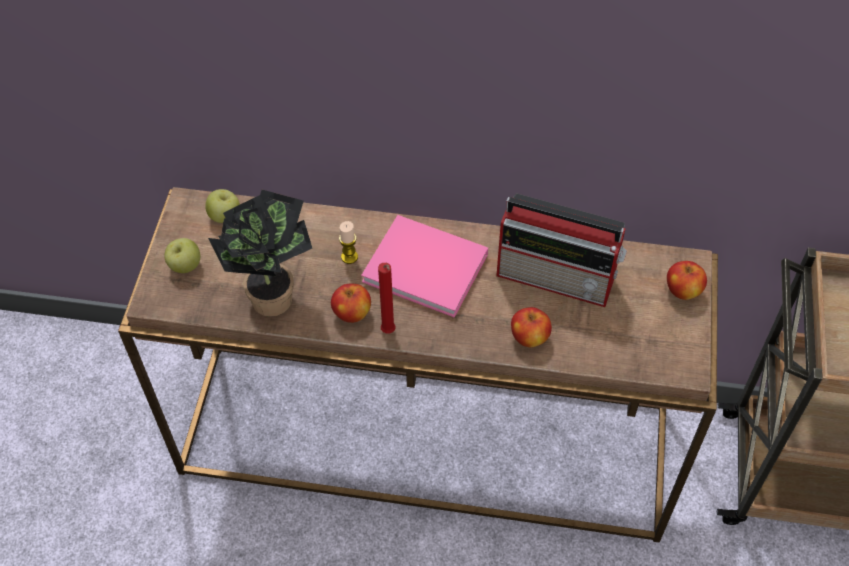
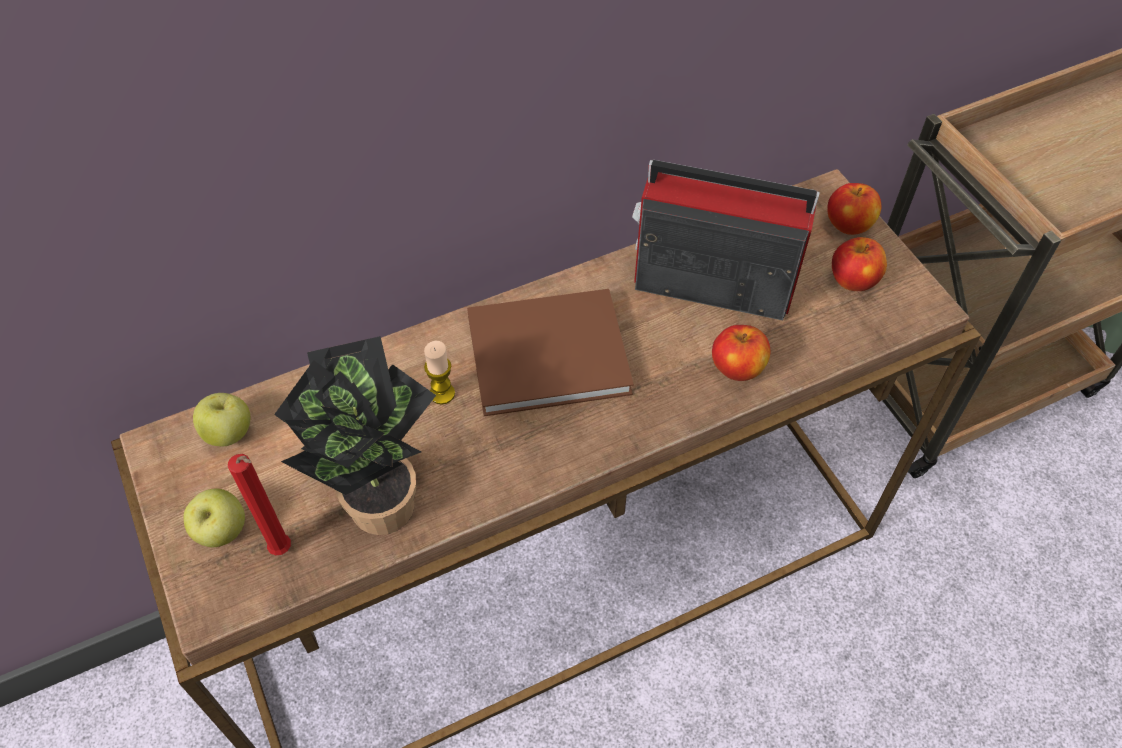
camera: 35 degrees left, 0 degrees up
apple [331,284,371,323] -> apple moved to [832,237,887,291]
pink book [361,215,488,318] -> brown book [467,289,634,416]
red candle [378,263,396,334] -> red candle moved to [228,454,291,555]
radio [496,193,627,307] -> radio turned 150 degrees counterclockwise [632,160,820,321]

